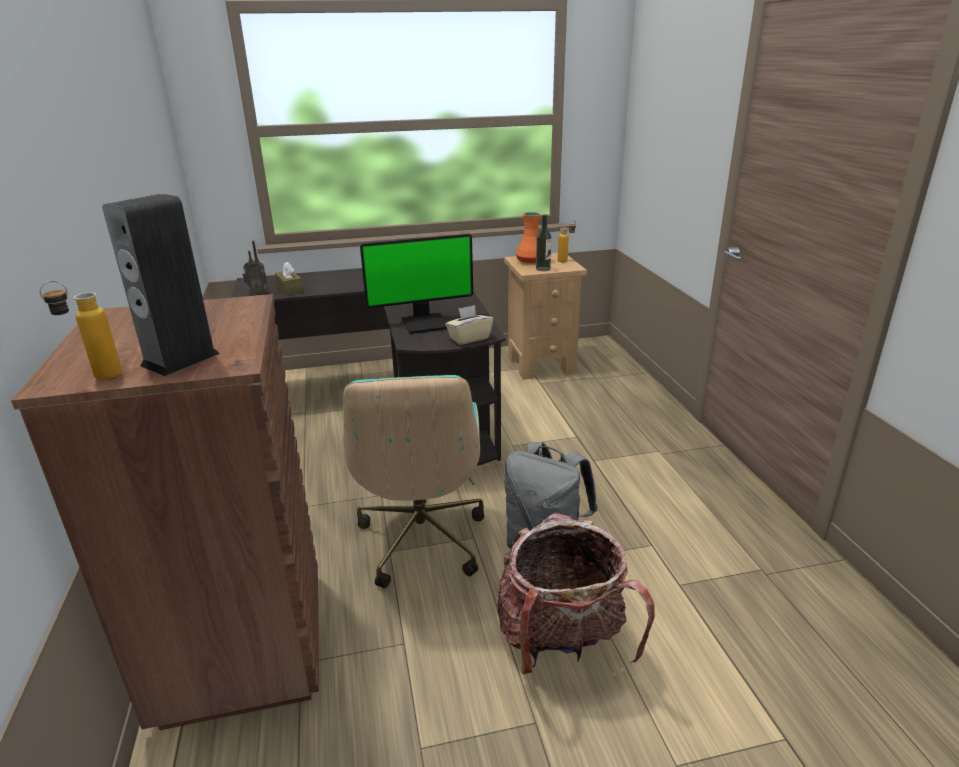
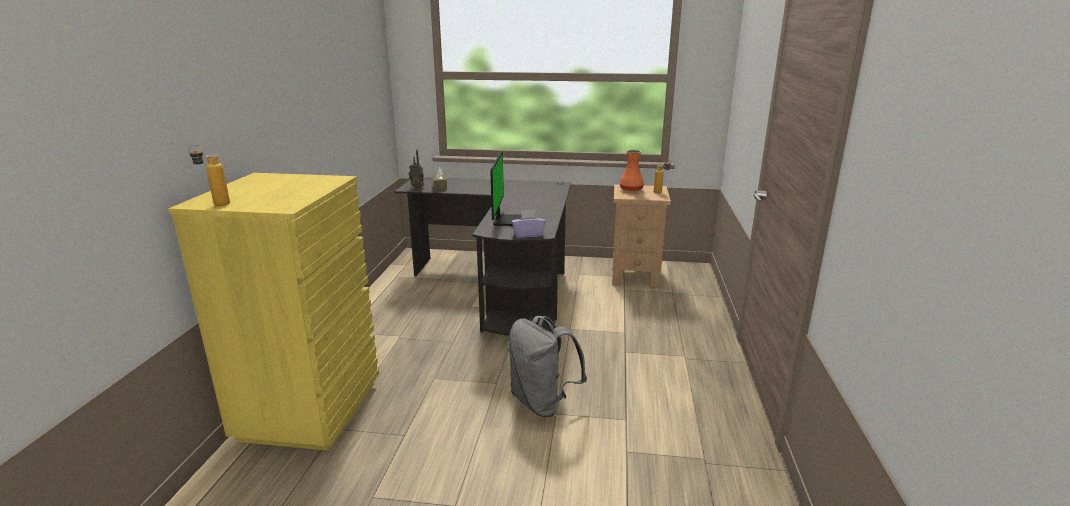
camera: 20 degrees right, 5 degrees down
brown dresser [11,294,319,730] -> yellow dresser [168,173,379,451]
speaker [103,194,220,376] -> none
turquoise office chair [343,375,484,589] -> none
monitor [360,234,473,334] -> monitor turned 90 degrees counterclockwise [490,151,522,226]
beige tissue box [445,305,493,345] -> purple tissue box [511,210,546,238]
backpack [497,513,655,674] -> none
bottle [536,215,552,271] -> none

